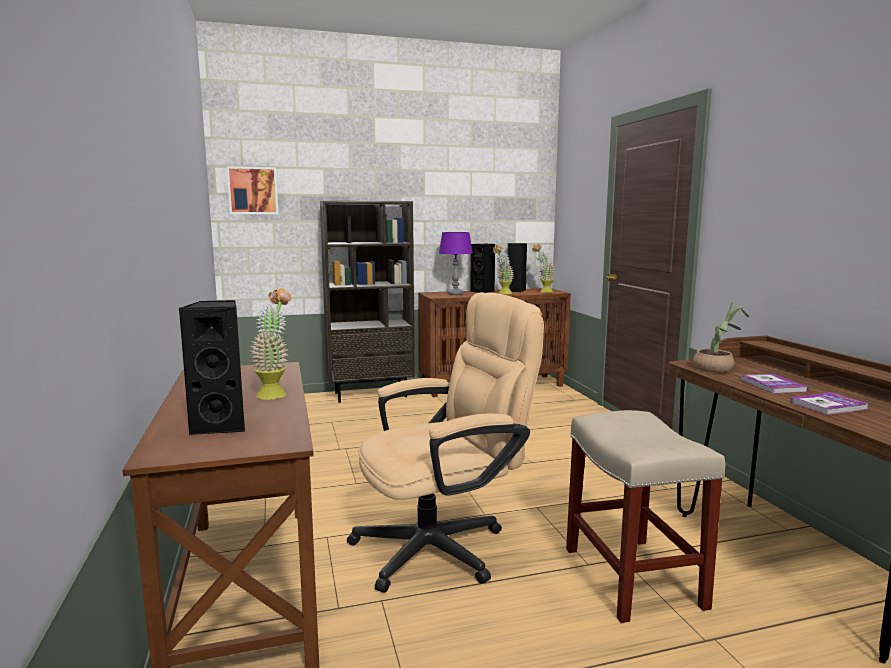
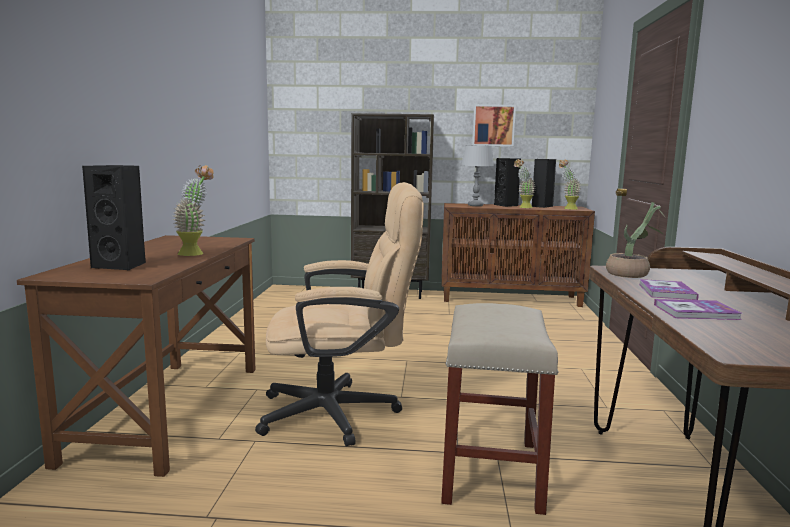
camera: 20 degrees right, 0 degrees up
picture [227,166,278,214] -> picture moved to [472,104,516,147]
purple table lamp [439,232,472,295] -> grey table lamp [461,145,494,206]

